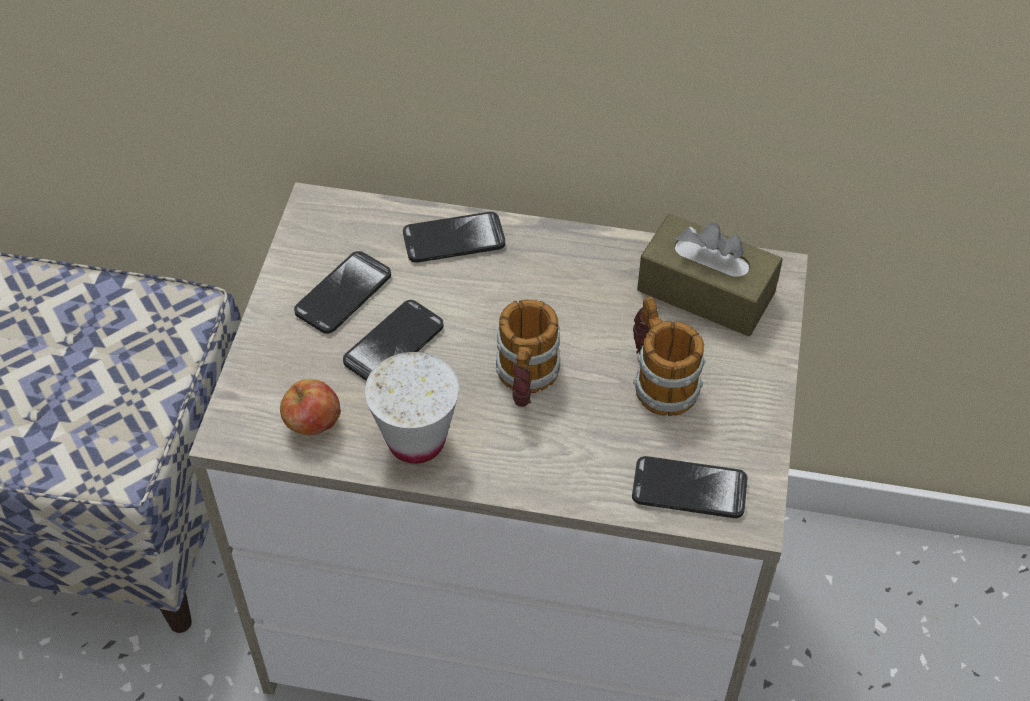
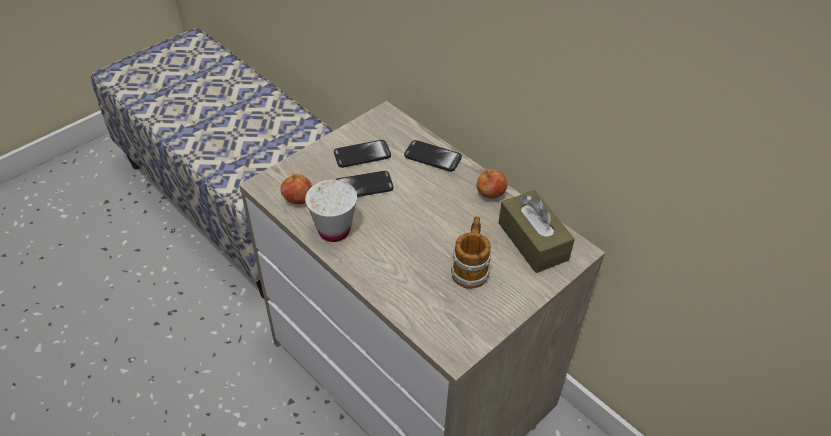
camera: 35 degrees right, 5 degrees down
mug [496,299,560,407] -> none
phone [632,456,748,518] -> none
none -> apple [476,169,507,199]

